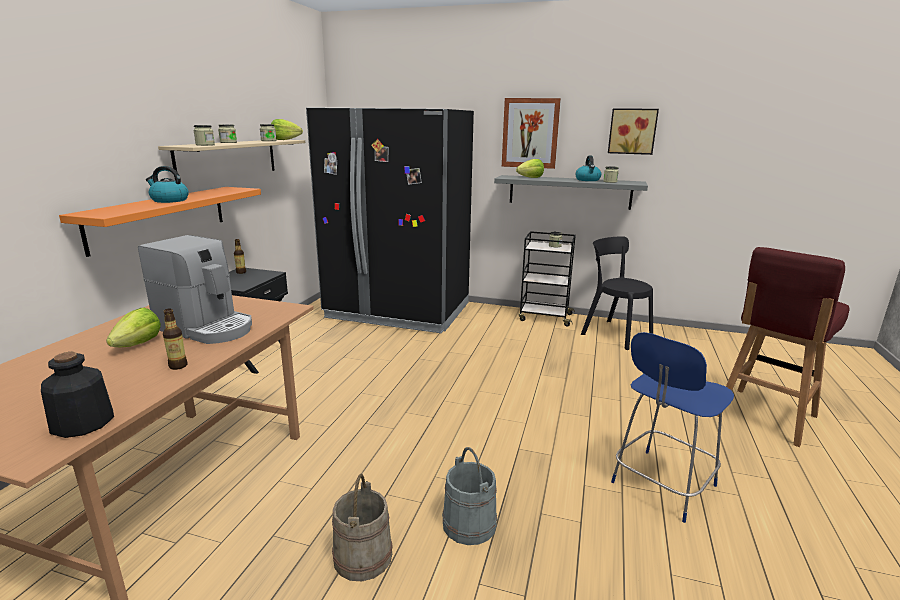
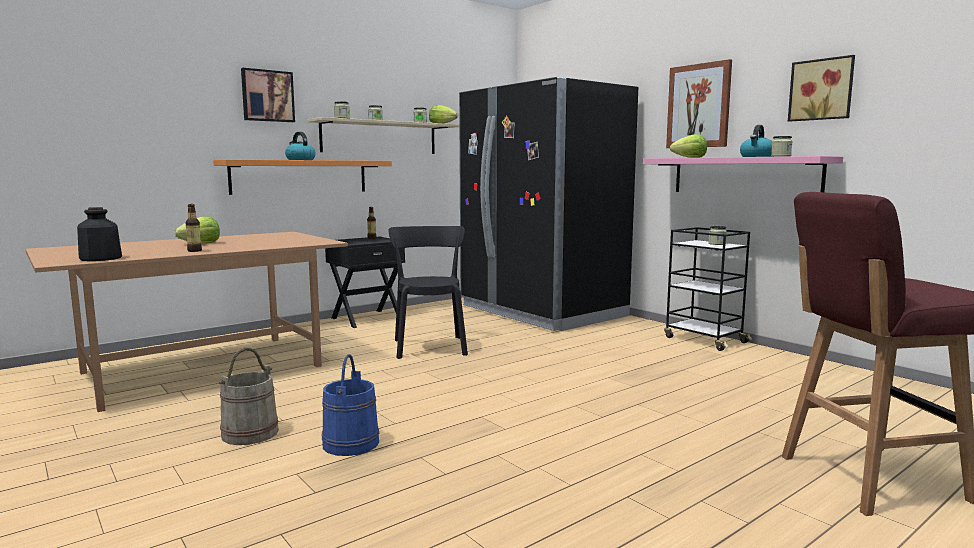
camera: 35 degrees right, 10 degrees down
coffee machine [138,235,252,344] -> none
grey bucket [442,447,497,545] -> blue bucket [322,354,379,456]
grey shelf [494,175,648,210] -> pink shelf [643,156,843,192]
black chair [581,236,653,350] -> black chair moved to [388,226,468,359]
blue chair [611,332,734,523] -> none
none -> picture [241,68,295,122]

